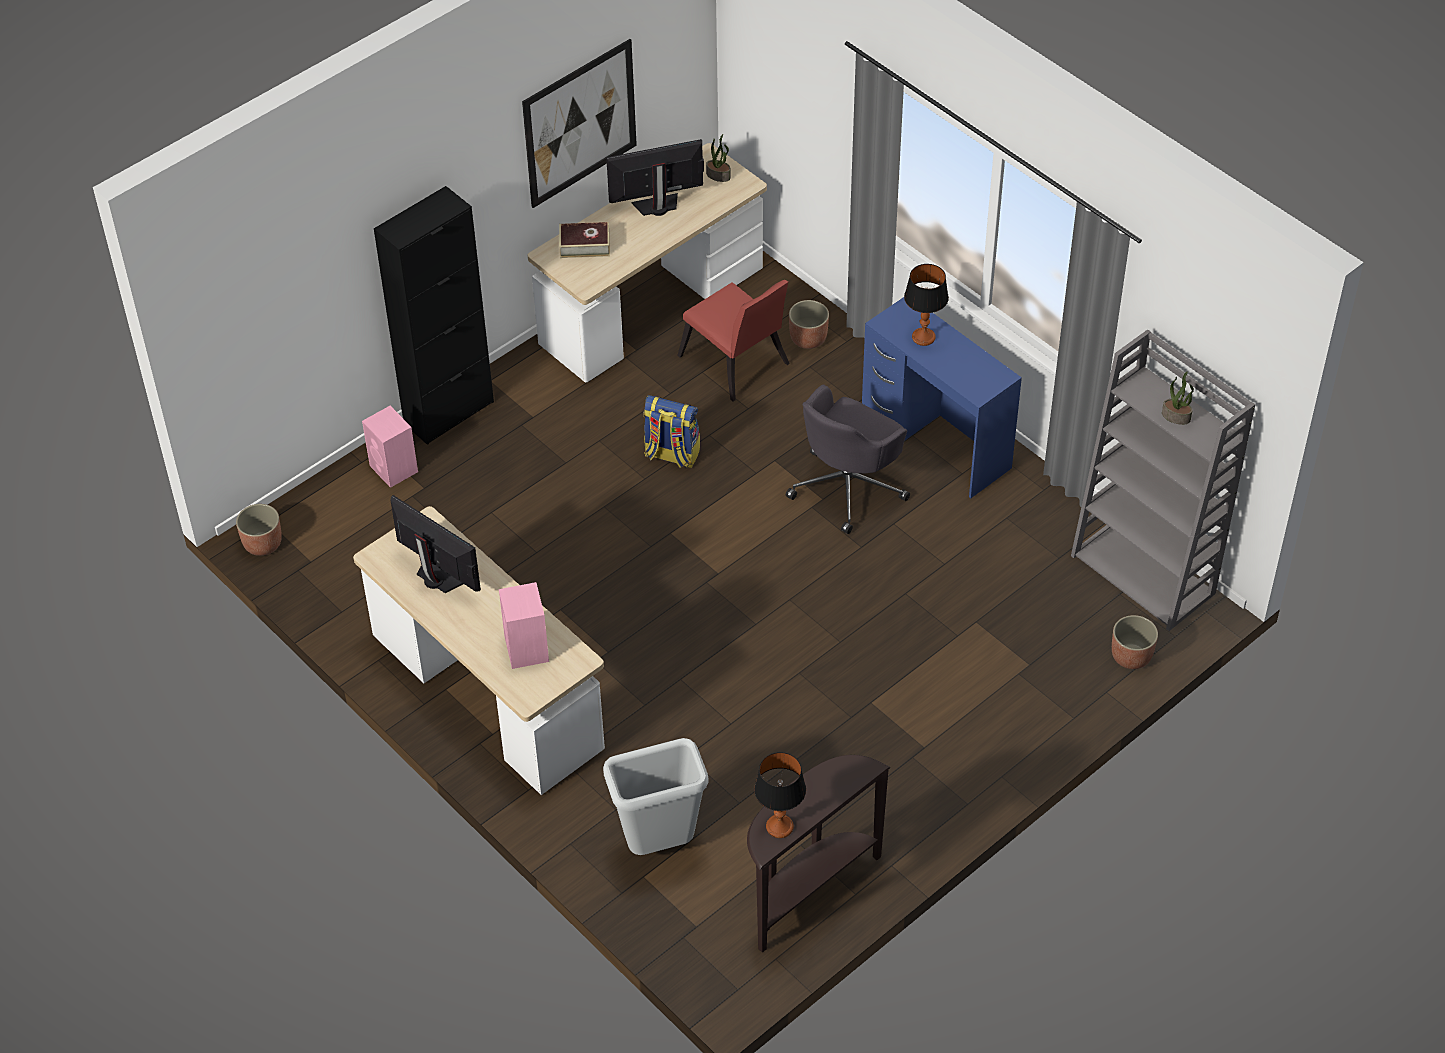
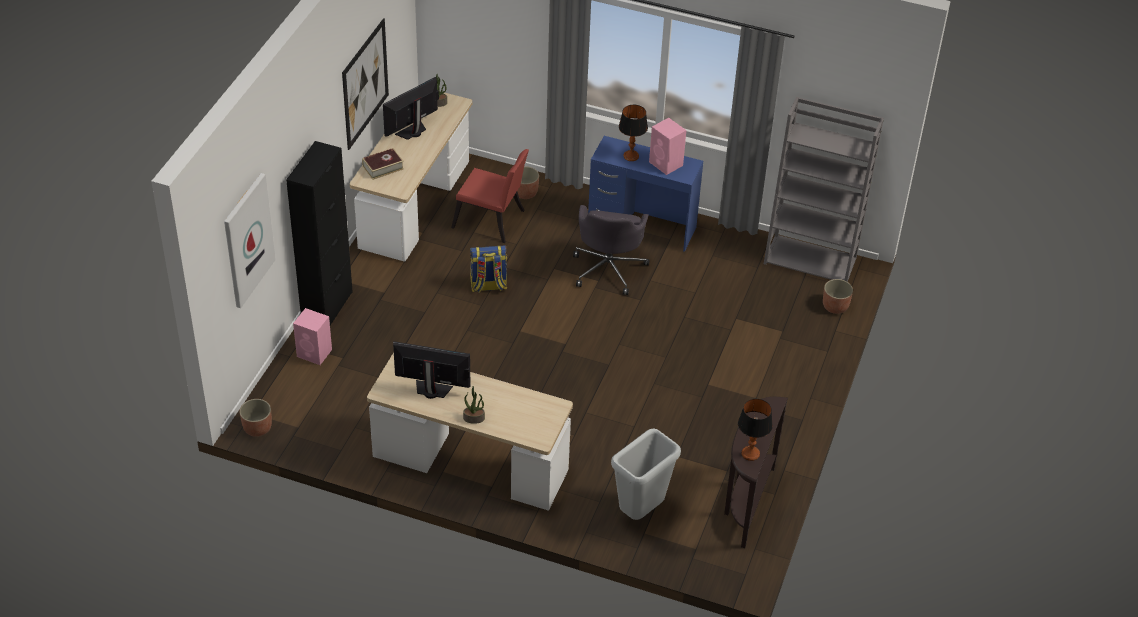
camera: 30 degrees left, 5 degrees down
pink speaker [499,582,549,669] -> pink speaker moved to [649,118,687,175]
potted plant [1162,371,1194,425] -> potted plant moved to [463,386,485,424]
none -> picture [224,173,276,308]

